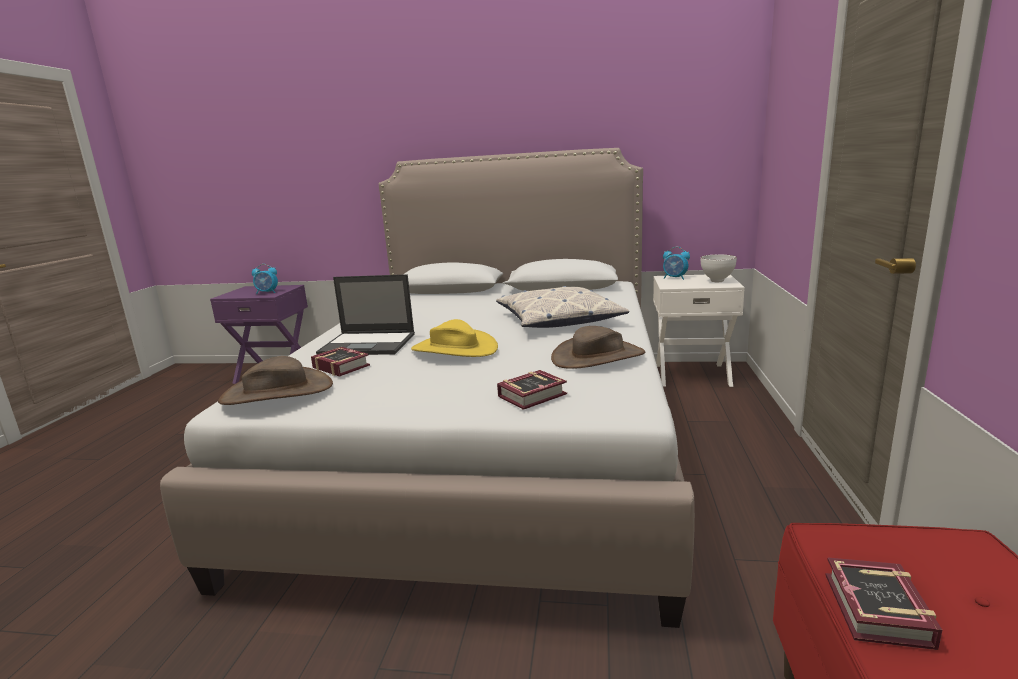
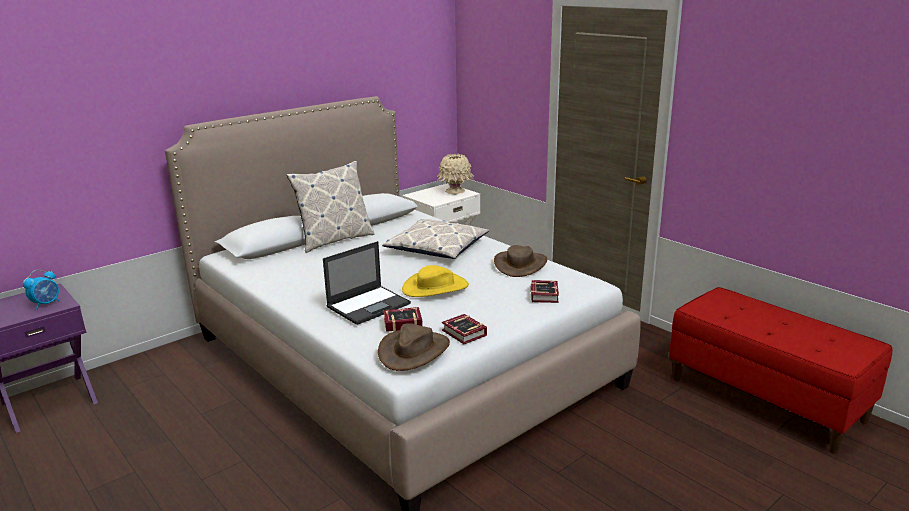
camera: 50 degrees left, 5 degrees up
alarm clock [663,247,690,280] -> none
white bowl [701,254,737,282] -> beige vase [436,153,474,194]
book [826,558,942,650] -> book moved to [442,314,487,344]
none -> pillow [286,161,375,253]

